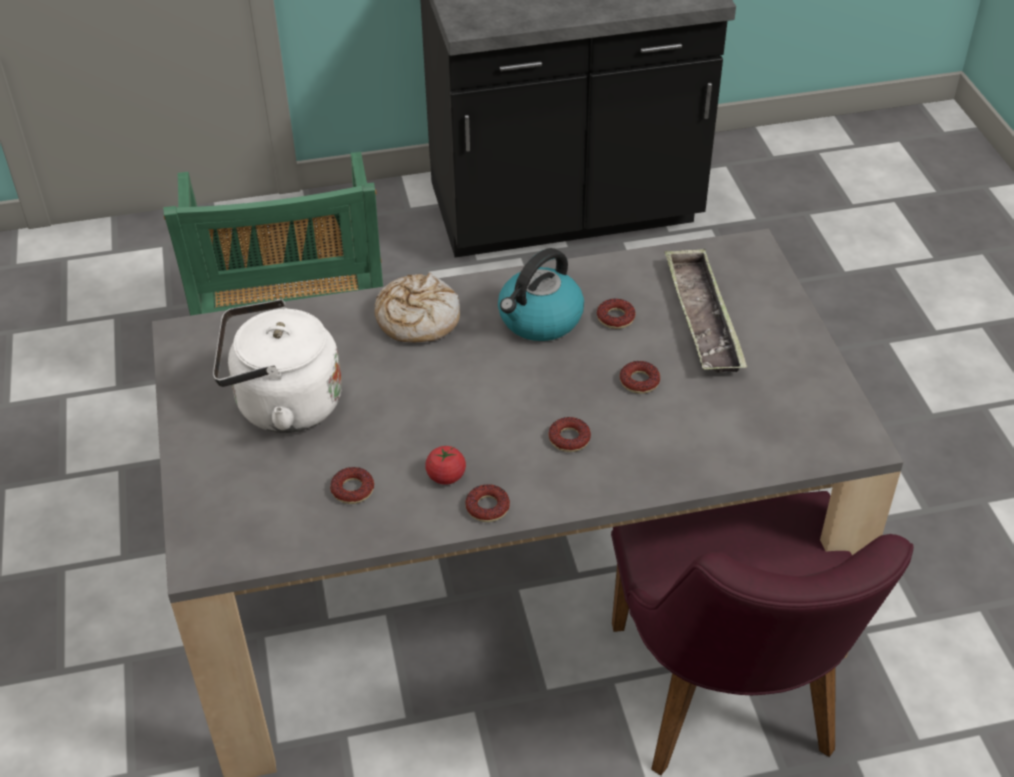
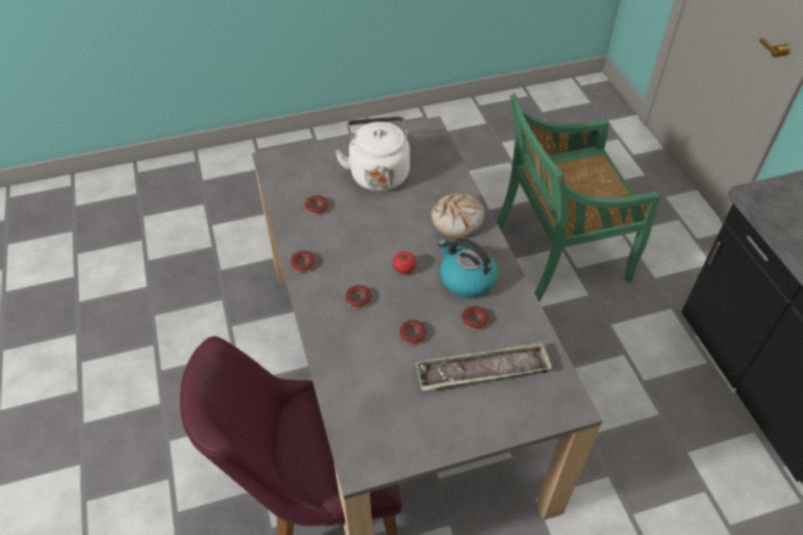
camera: 85 degrees right, 5 degrees up
tomato [425,446,466,485] -> tomato moved to [393,251,416,274]

